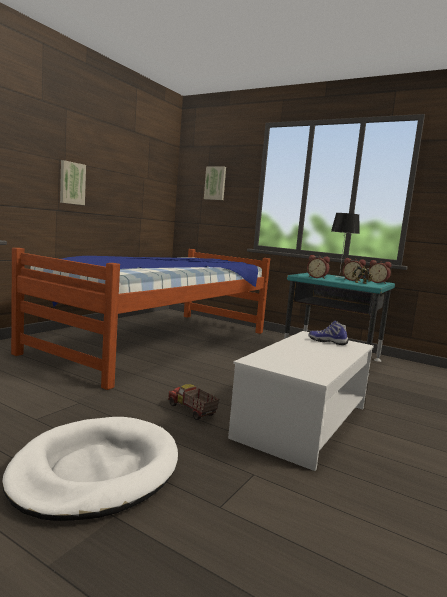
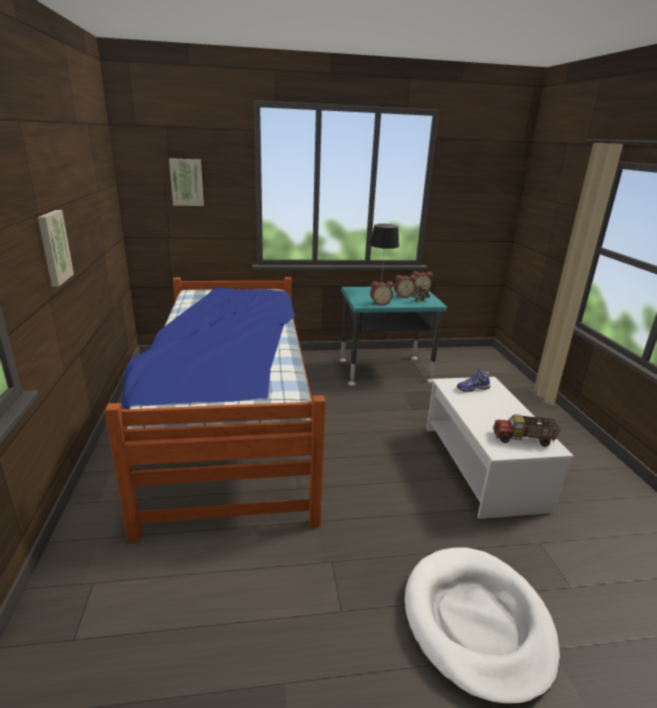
camera: 40 degrees left, 15 degrees up
toy truck [168,384,219,420] -> toy truck moved to [493,415,561,447]

